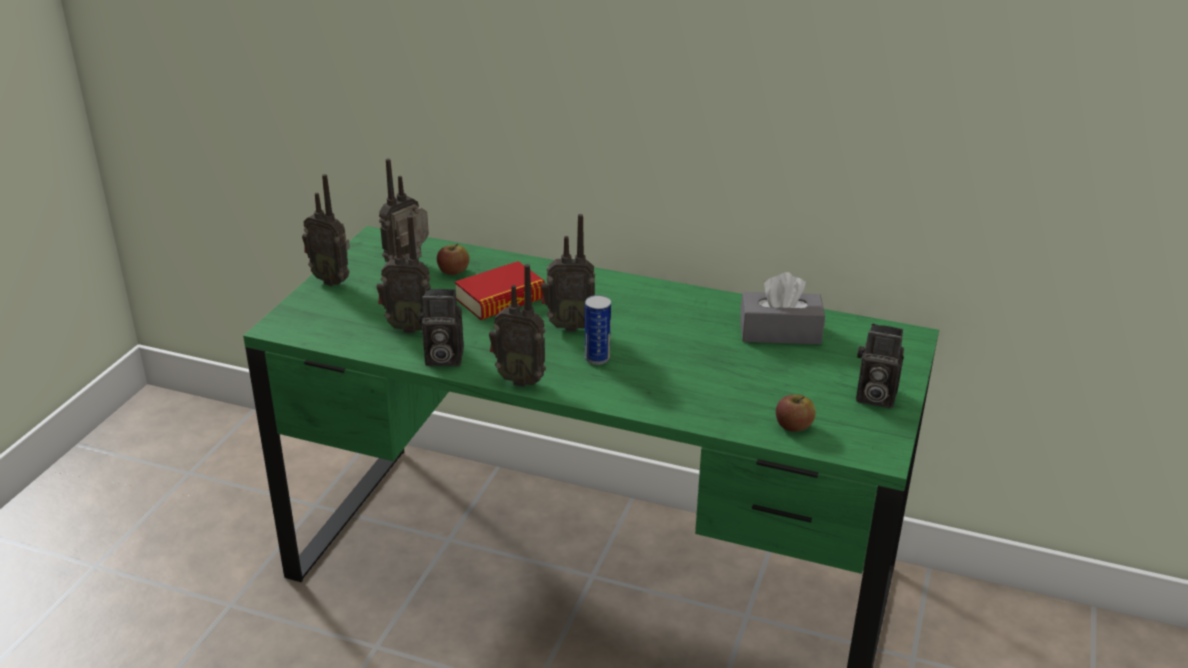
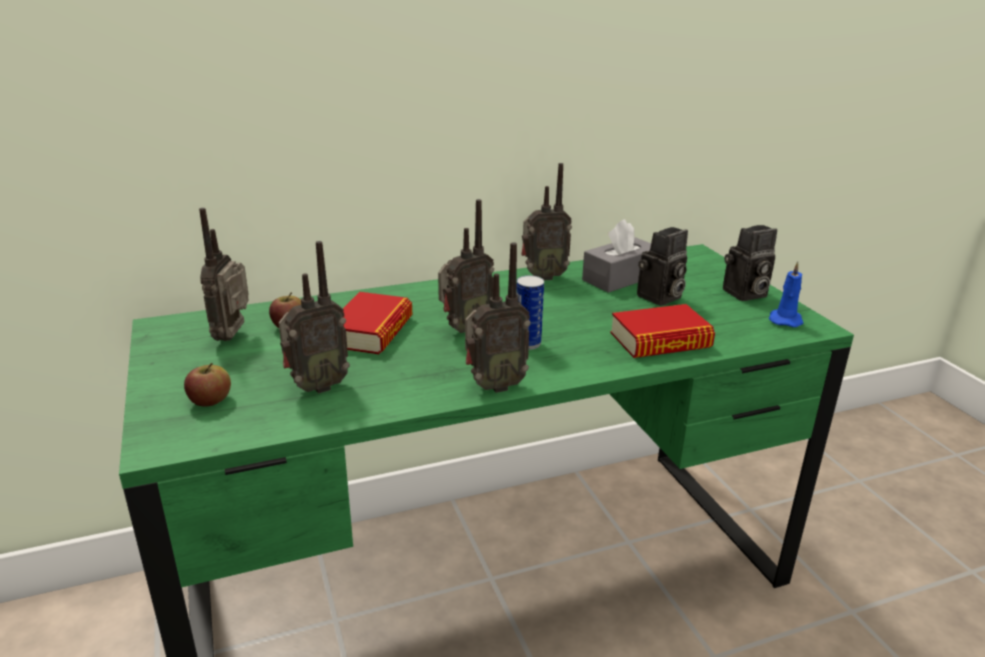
camera: 40 degrees left, 5 degrees down
radio [302,174,350,286] -> radio moved to [521,163,572,280]
camera [419,289,464,367] -> camera moved to [637,227,688,306]
apple [776,394,816,432] -> apple moved to [184,363,231,407]
none -> book [611,304,715,358]
none -> blue candle [769,261,803,327]

